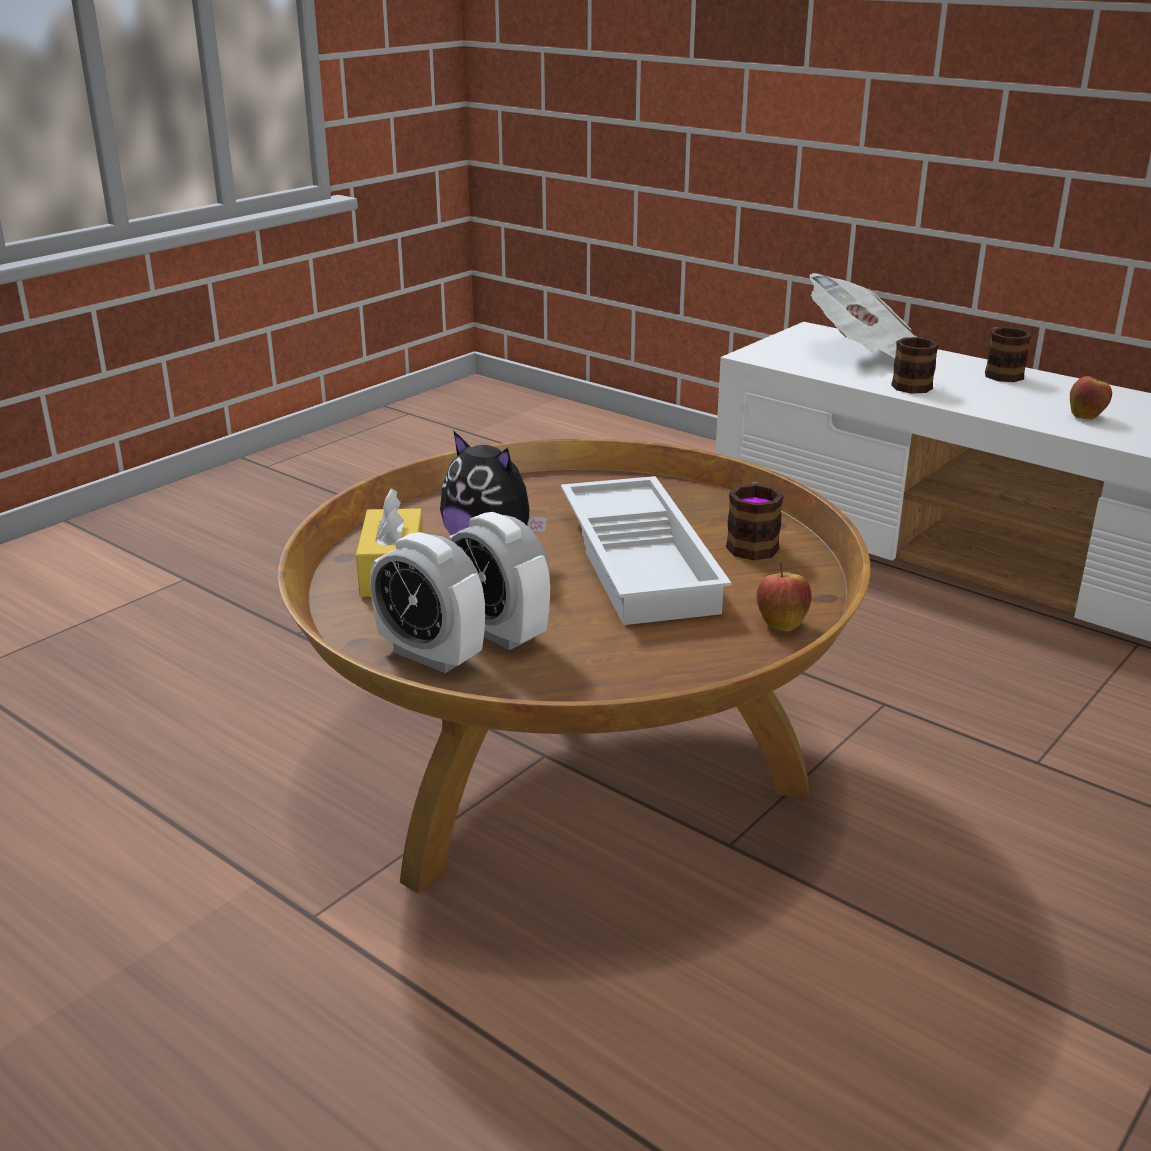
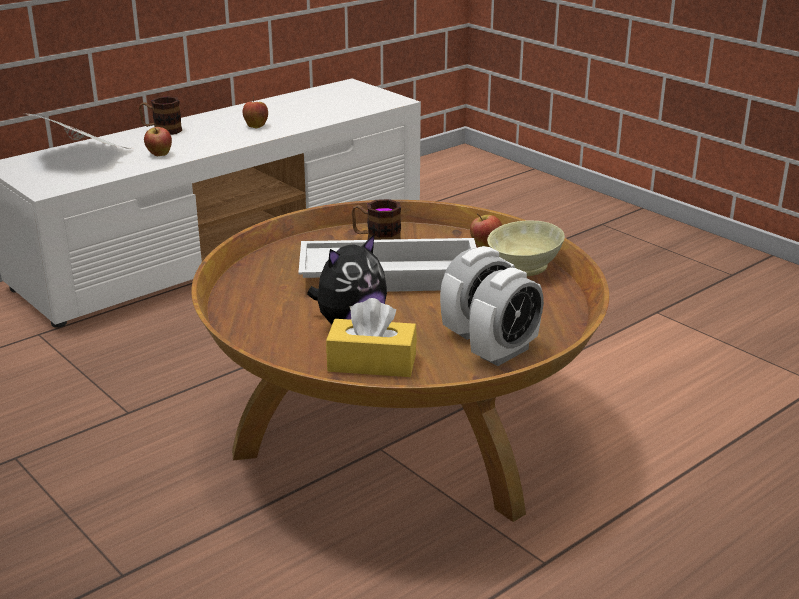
camera: 80 degrees left, 0 degrees up
mug [891,337,939,394] -> apple [144,127,172,156]
none -> beige bowl [487,220,565,276]

